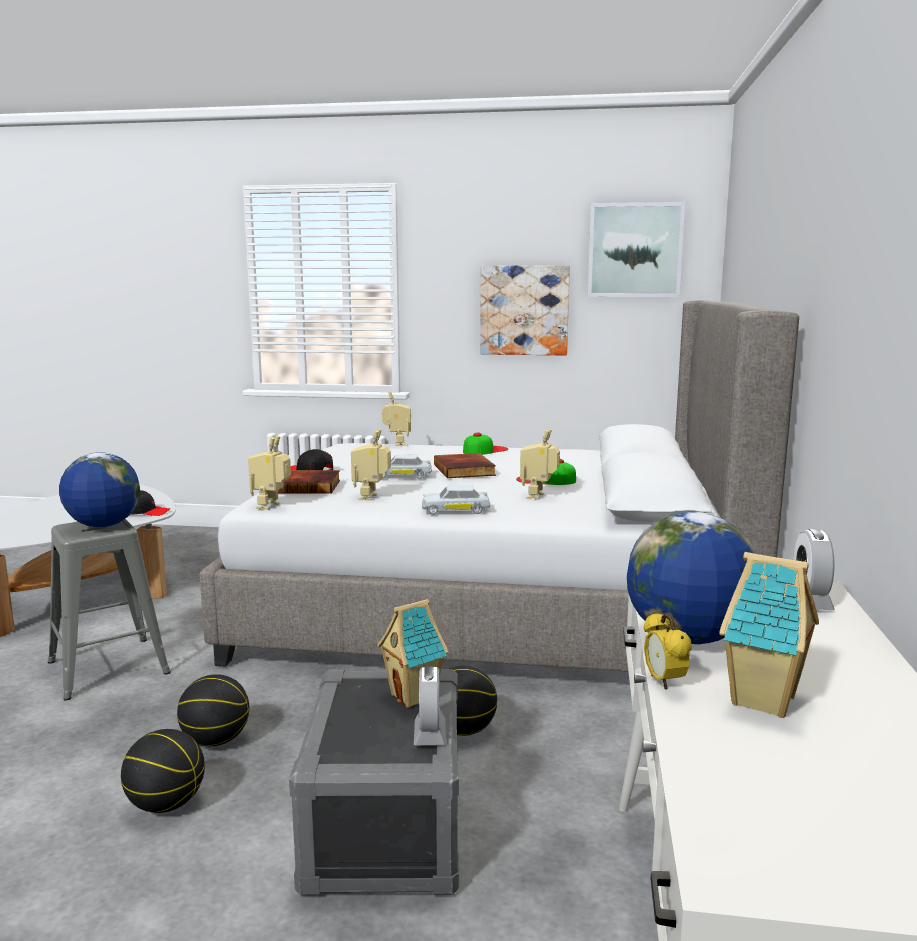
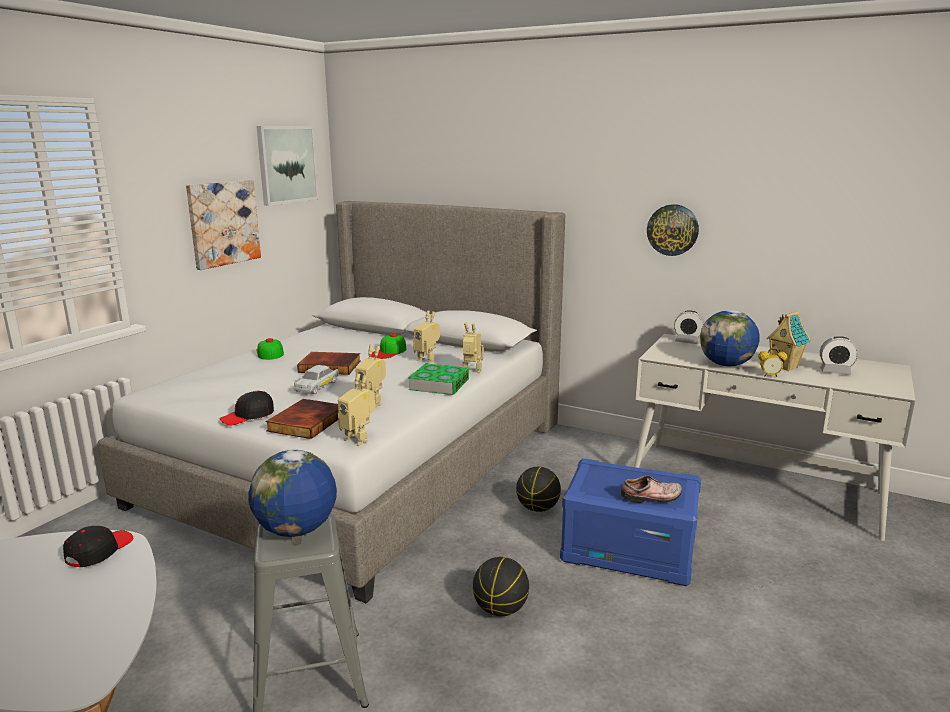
camera: 70 degrees left, 5 degrees up
basketball [121,729,205,813] -> none
grey storage box [289,669,459,895] -> blue storage box [560,458,701,586]
toy house [377,599,449,708] -> none
toy robot [382,392,411,446] -> toy robot moved to [463,322,484,373]
alarm clock [414,666,446,745] -> alarm clock moved to [820,336,858,375]
white toy car [422,485,490,515] -> book [408,363,469,395]
none -> shoe [621,475,682,503]
none -> wall clock [647,204,699,256]

